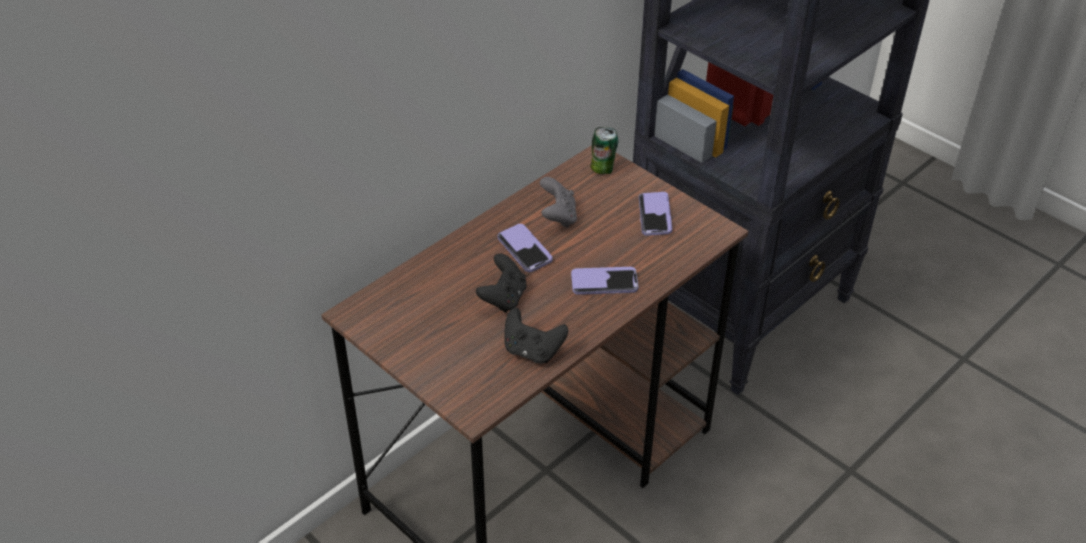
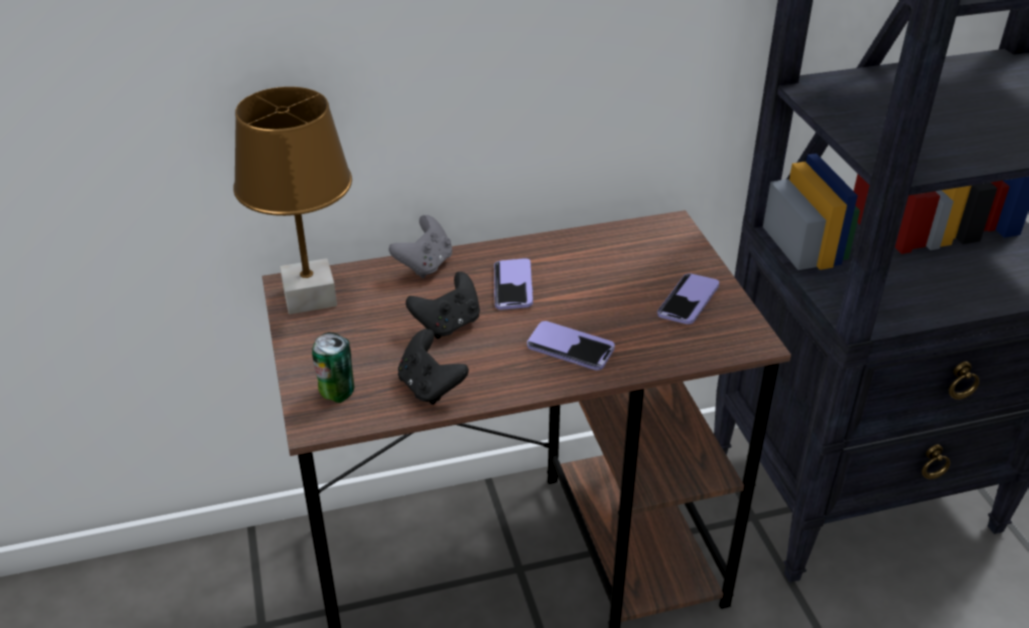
camera: 30 degrees right, 5 degrees down
grey game controller [540,177,577,228] -> grey game controller moved to [389,215,452,278]
can [590,127,618,174] -> can moved to [312,332,354,403]
none -> brown table lamp [233,87,352,314]

